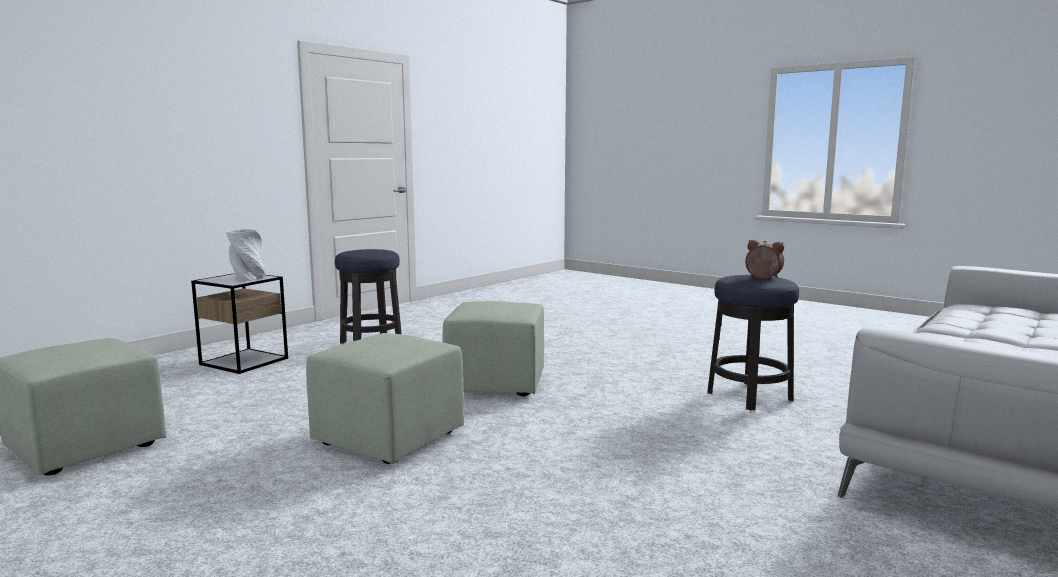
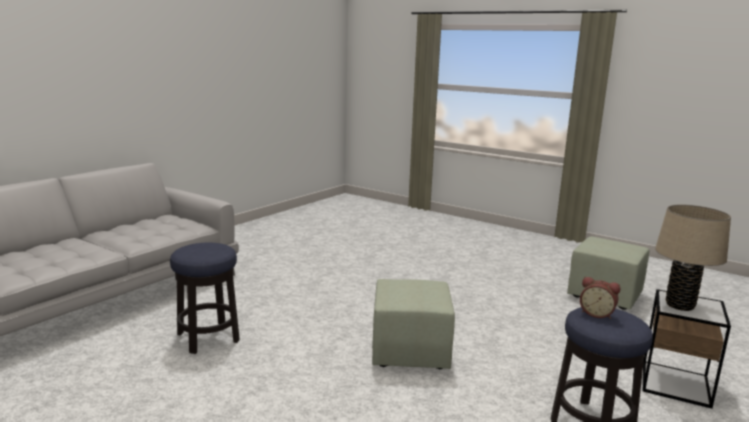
camera: 175 degrees right, 5 degrees up
grey vase [226,230,267,281] -> beige table lamp [655,205,731,311]
green ottoman [306,333,464,464] -> none
alarm clock [745,240,784,279] -> alarm clock moved to [580,277,620,319]

